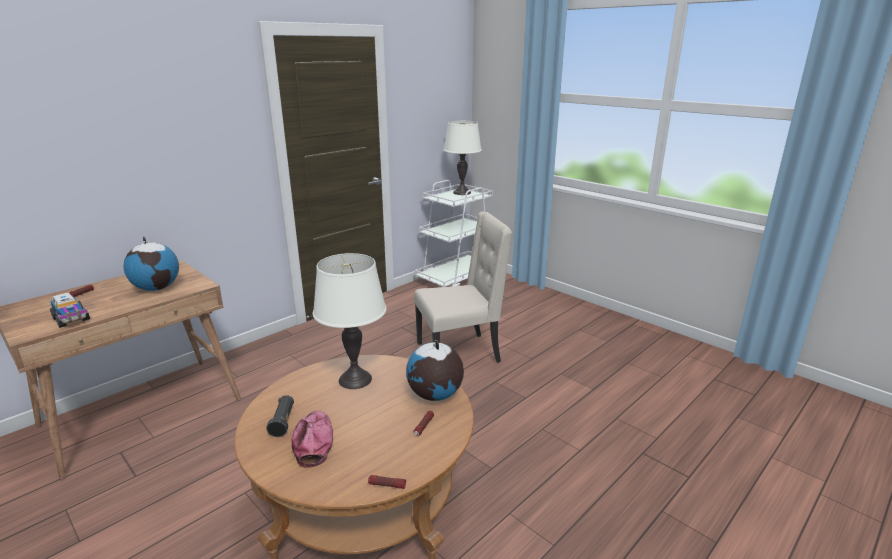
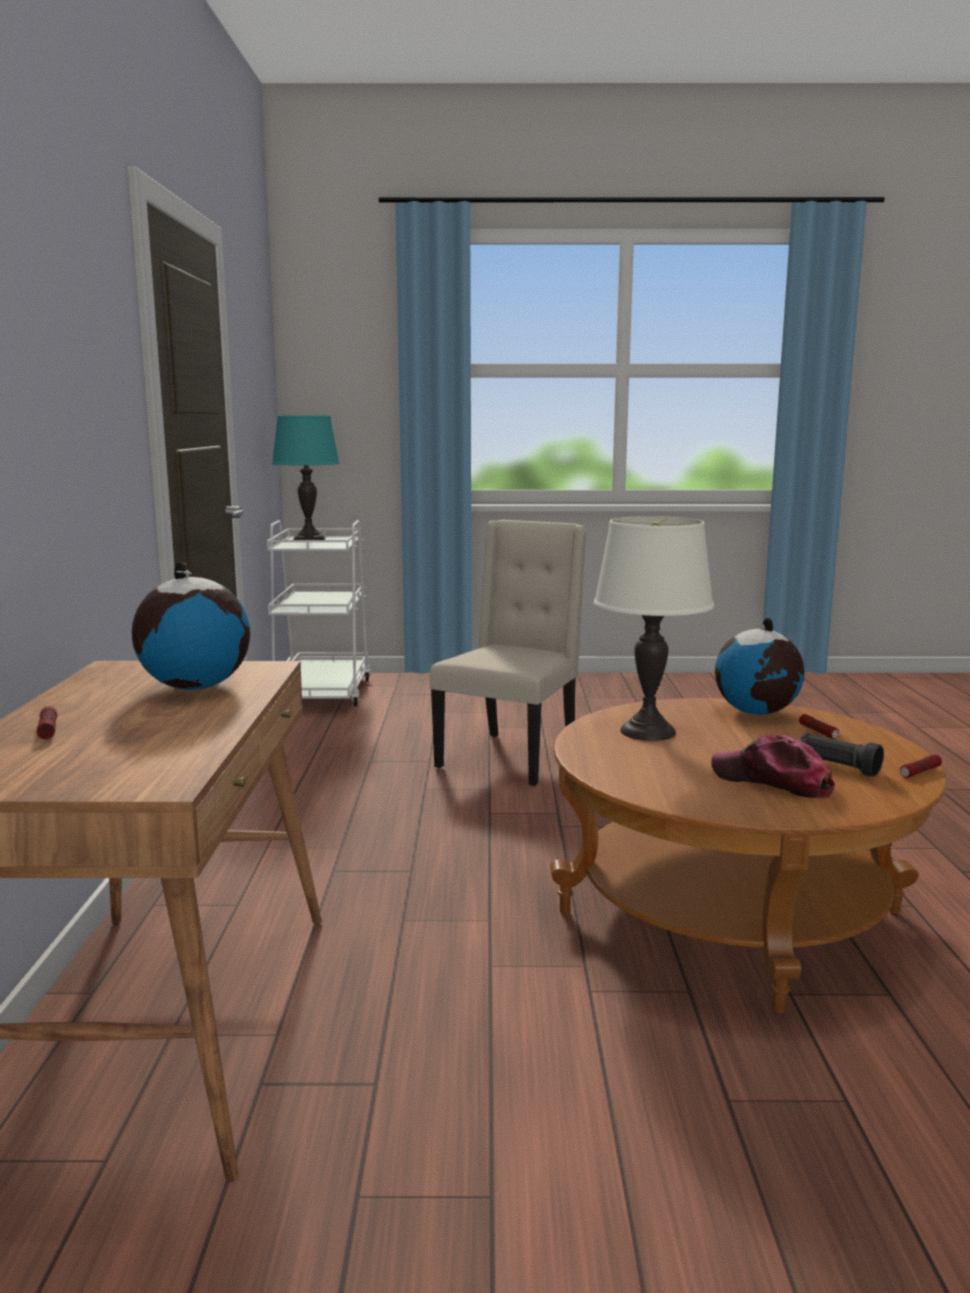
camera: 45 degrees left, 10 degrees down
toy truck [50,292,90,328] -> none
black flashlight [266,395,294,437] -> black flashlight moved to [800,733,884,777]
white table lamp [443,121,482,195] -> turquoise table lamp [272,416,340,540]

